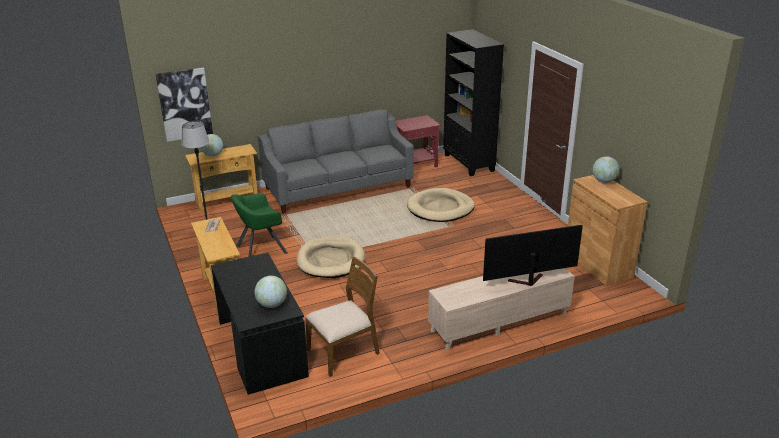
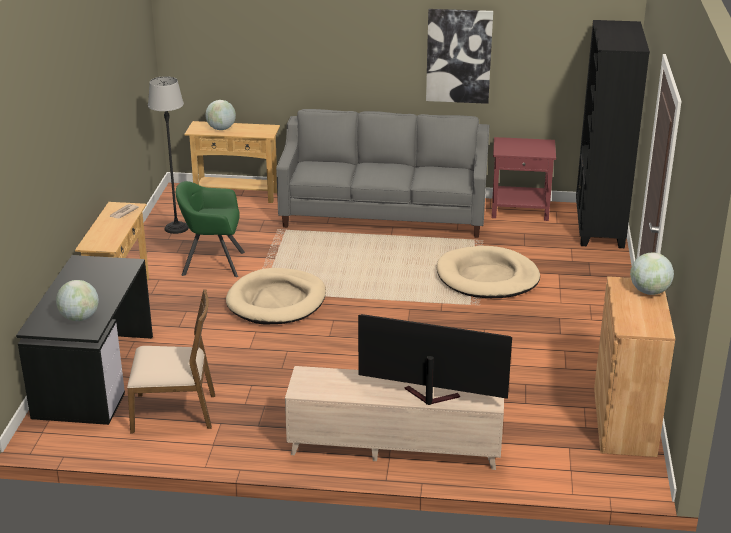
camera: 30 degrees right, 0 degrees up
picture [155,68,213,142] -> picture moved to [426,9,493,104]

